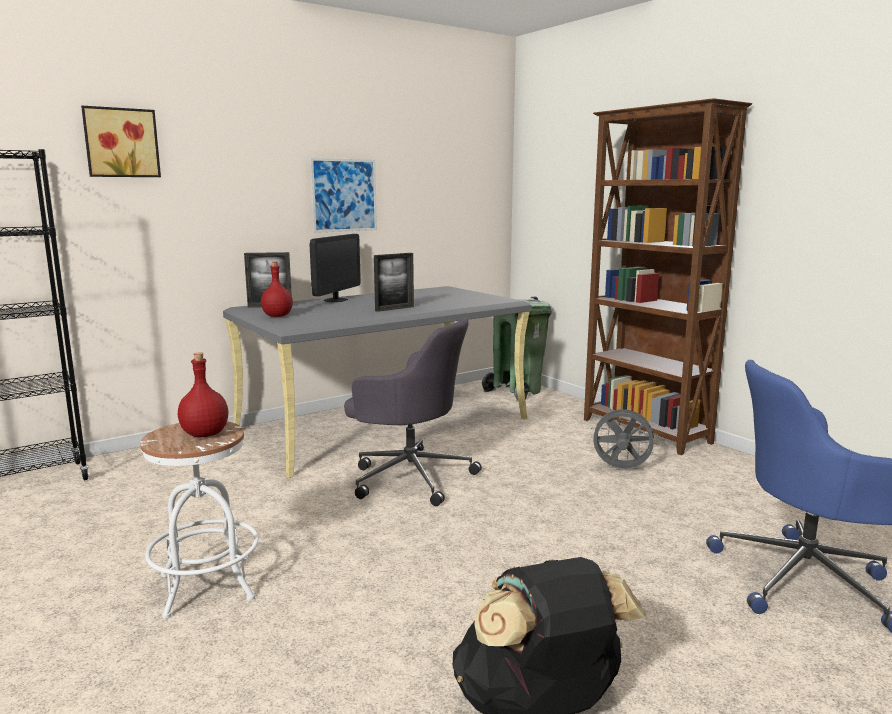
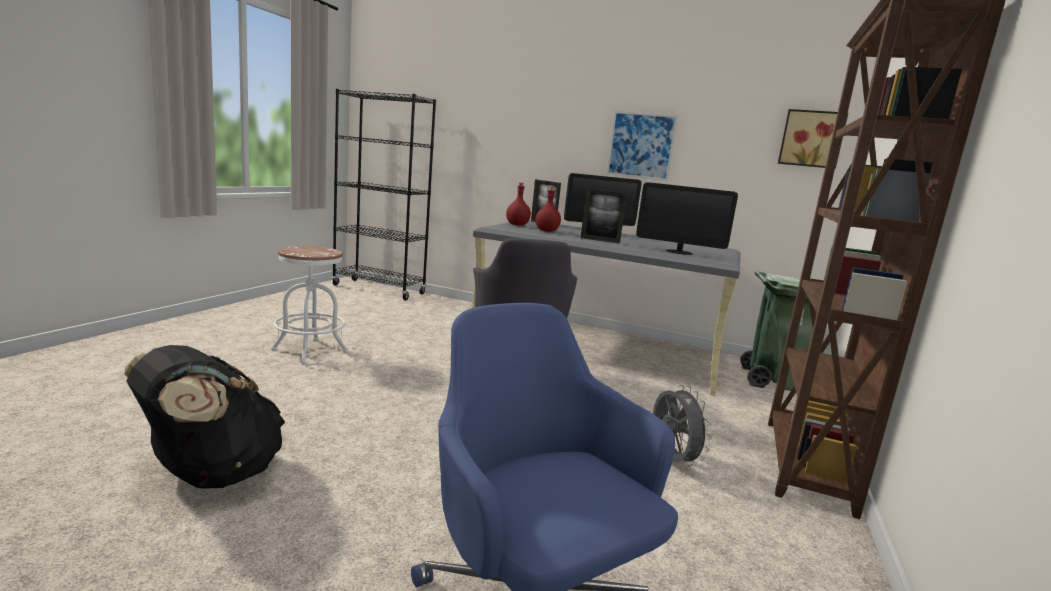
camera: 55 degrees right, 0 degrees up
picture [81,106,161,177] -> picture moved to [778,109,848,169]
red bottle [178,352,228,437] -> red bottle moved to [536,187,561,232]
none -> monitor [636,182,738,255]

